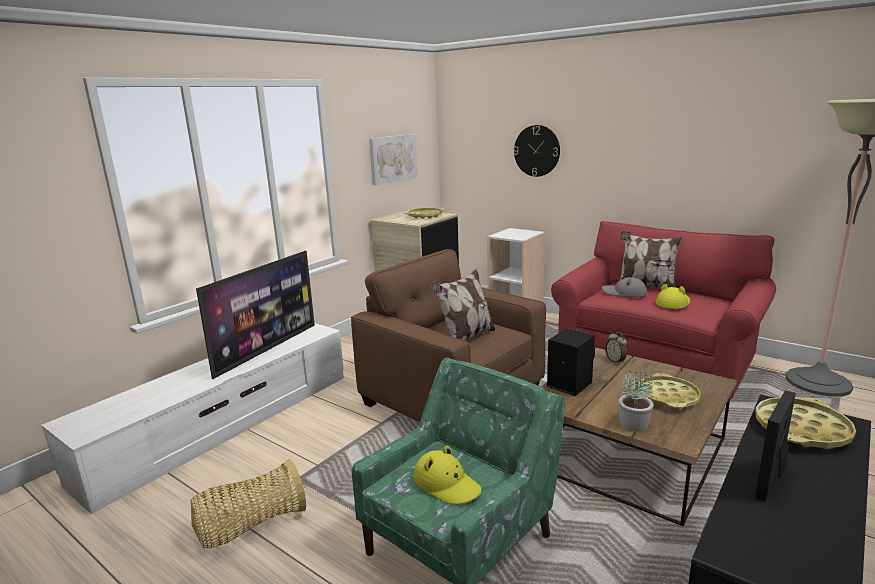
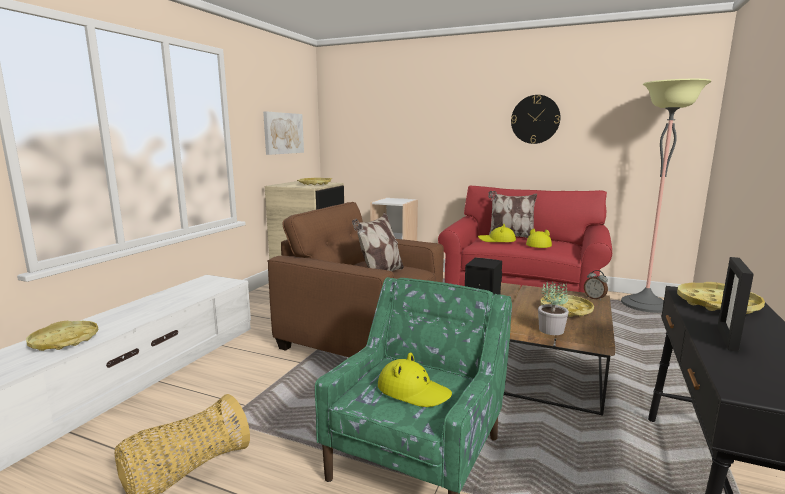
camera: 15 degrees left, 5 degrees down
television [196,251,315,379] -> none
wall clock [514,125,560,177] -> wall clock moved to [511,95,560,144]
grey hat [602,273,647,297] -> yellow hat [478,224,516,242]
alarm clock [605,331,627,364] -> alarm clock moved to [584,270,608,301]
none -> yellow tray [26,321,98,351]

